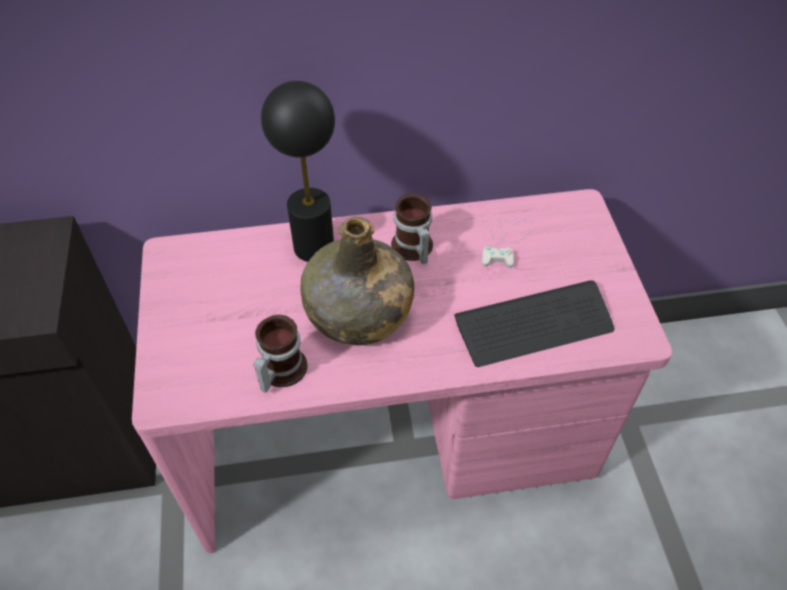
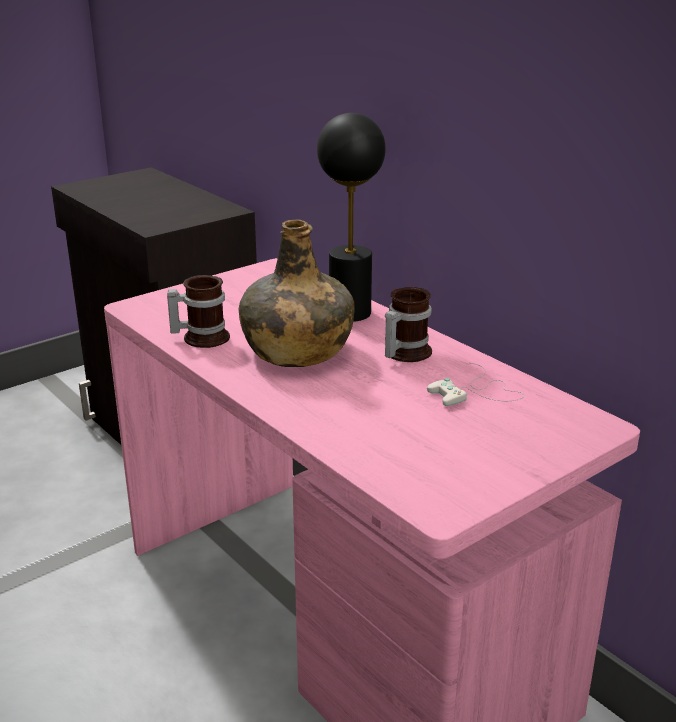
camera: 60 degrees right, 25 degrees down
keyboard [454,280,614,367] -> none

